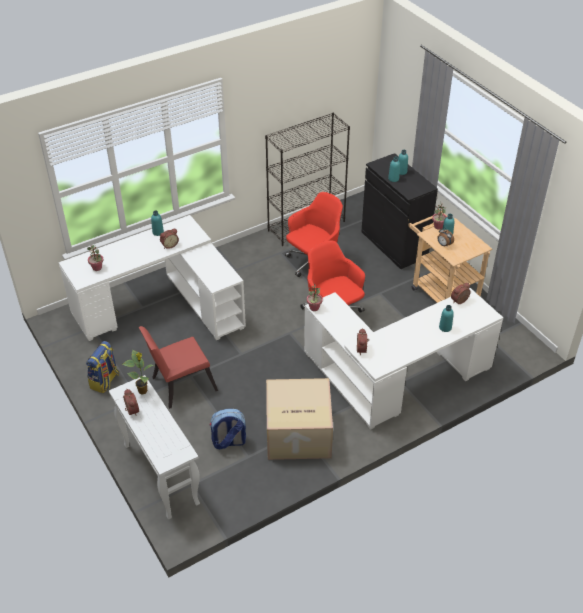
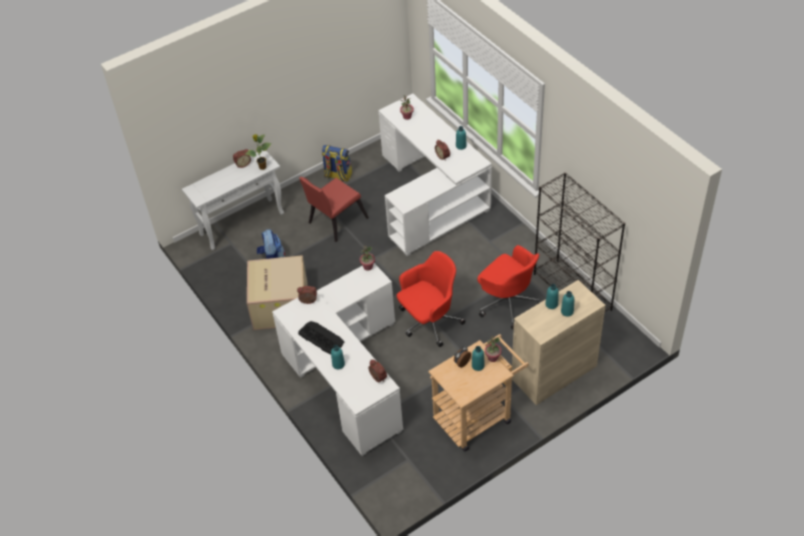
camera: 90 degrees right, 5 degrees up
red chair [139,326,218,409] -> red chair turned 105 degrees counterclockwise [299,177,369,242]
black cabinet [361,153,438,269] -> beige cabinet [512,280,606,405]
none -> keyboard [298,321,344,355]

